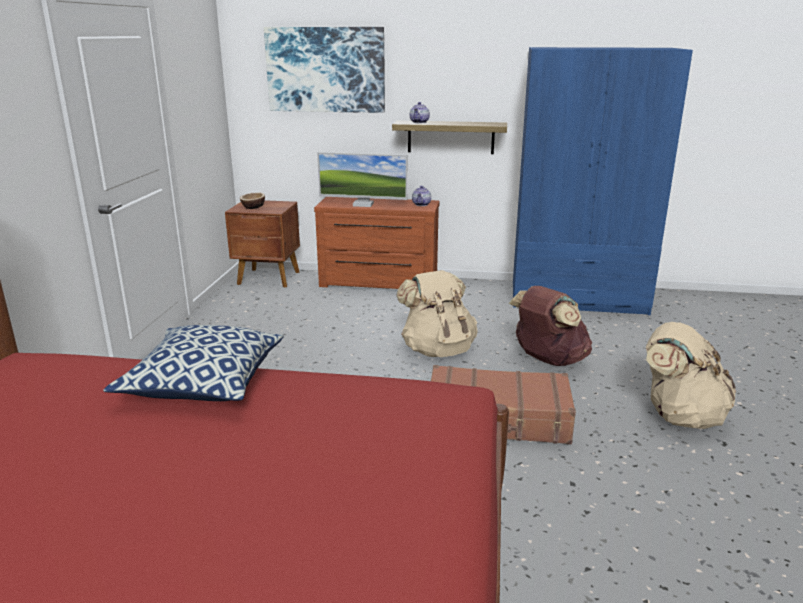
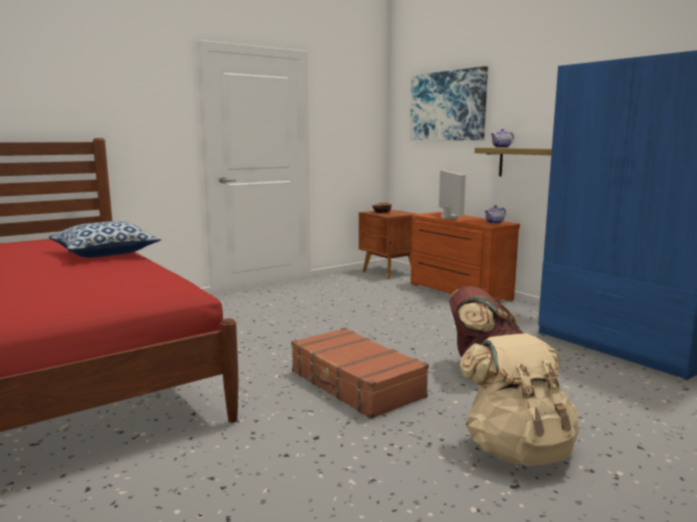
camera: 45 degrees right, 10 degrees down
monitor [317,152,407,207] -> monitor turned 150 degrees counterclockwise [439,170,466,219]
beige backpack [396,270,478,357] -> none

